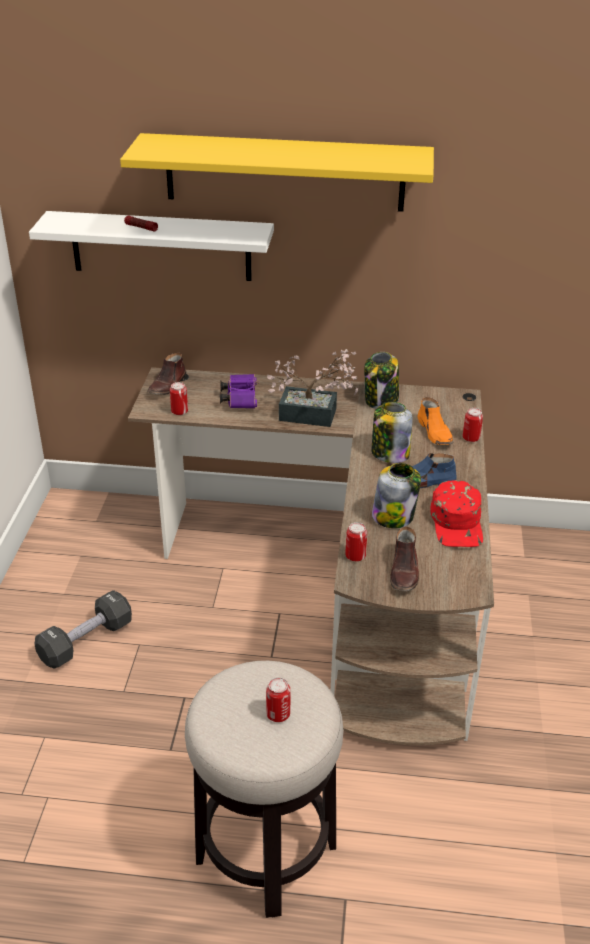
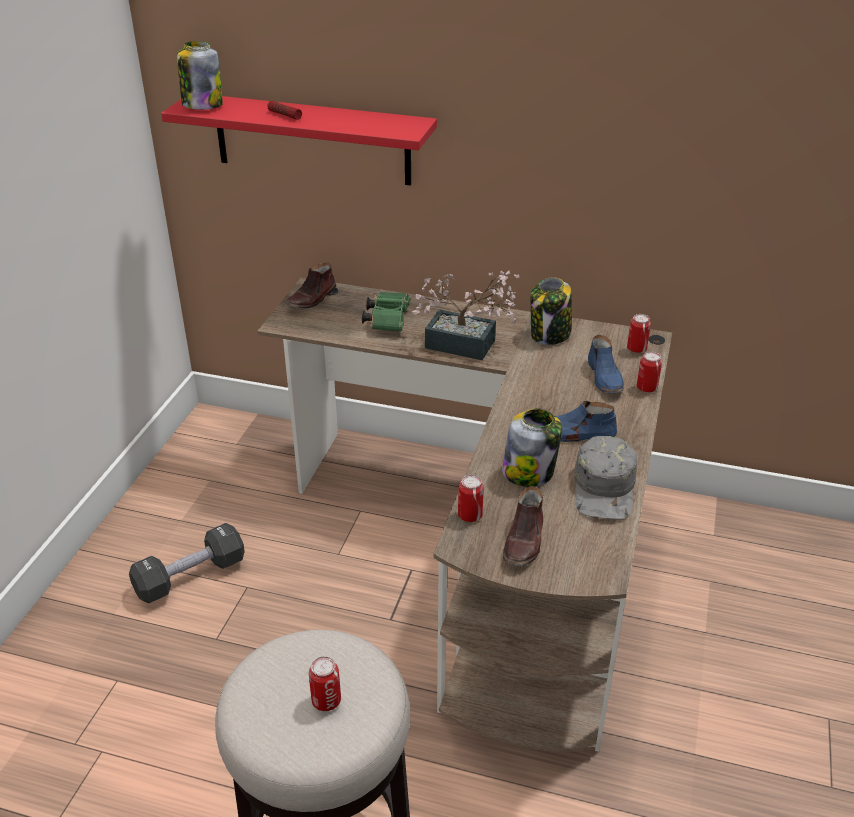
camera: 10 degrees right, 0 degrees up
white shelf [29,211,274,281] -> red shelf [161,96,437,186]
yellow shelf [120,133,434,212] -> none
can [170,382,188,415] -> can moved to [627,314,651,353]
purple binoculars [220,374,258,408] -> green binoculars [362,292,411,332]
jar [371,402,413,463] -> jar moved to [177,41,223,110]
orange shoe [417,397,453,445] -> blue shoe [588,335,624,393]
red cap [430,480,483,547] -> grey cap [575,436,637,520]

